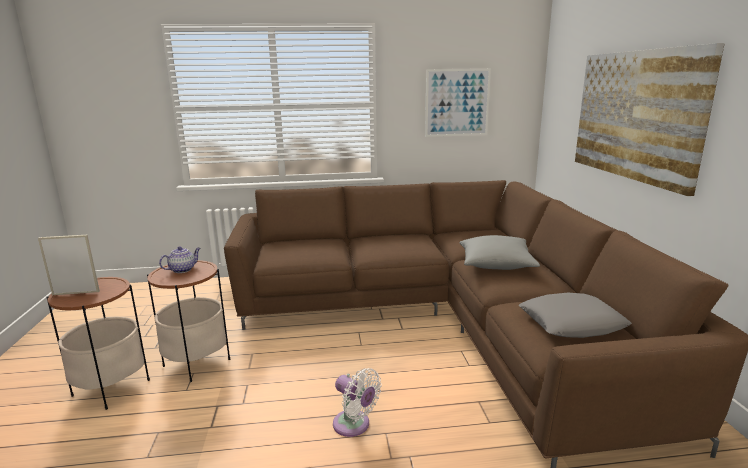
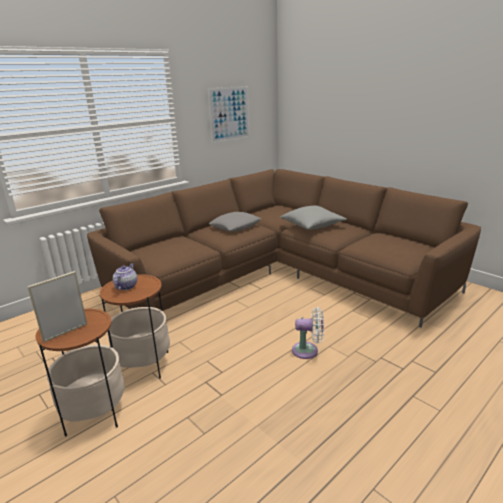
camera: 35 degrees left, 5 degrees up
grey pillow [519,293,632,338] -> grey pillow moved to [209,212,261,232]
picture [575,43,725,196] -> none

